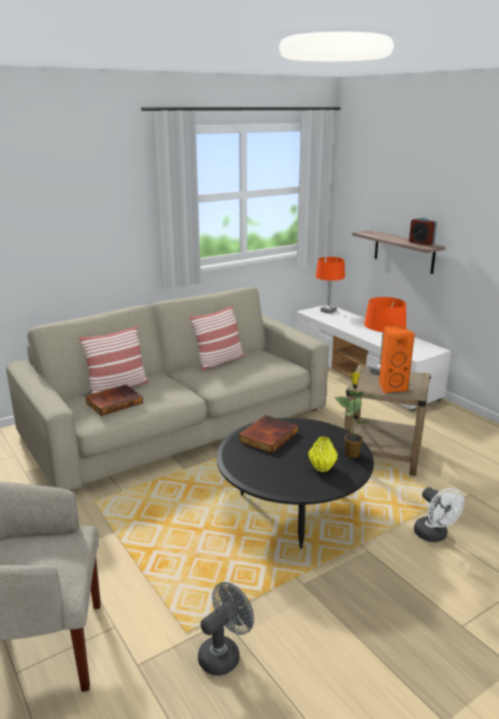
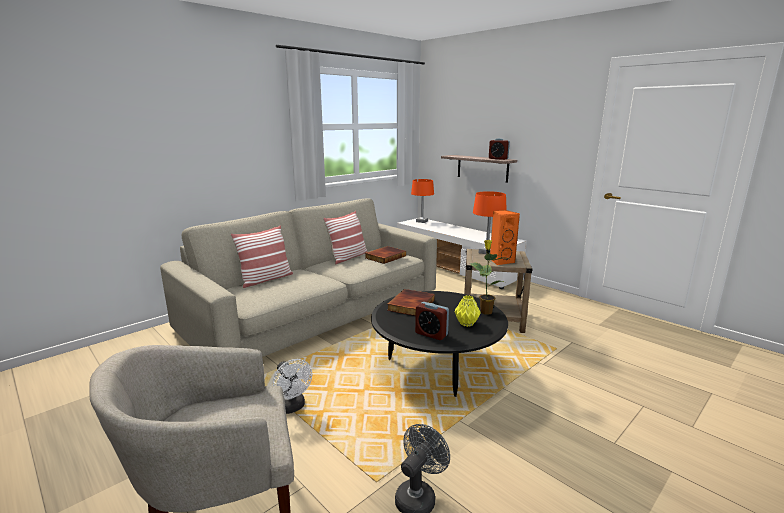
camera: 10 degrees left, 5 degrees down
book [85,384,143,416] -> book moved to [365,246,406,264]
white fan [414,487,465,542] -> white fan moved to [273,359,312,414]
none -> alarm clock [415,302,449,340]

